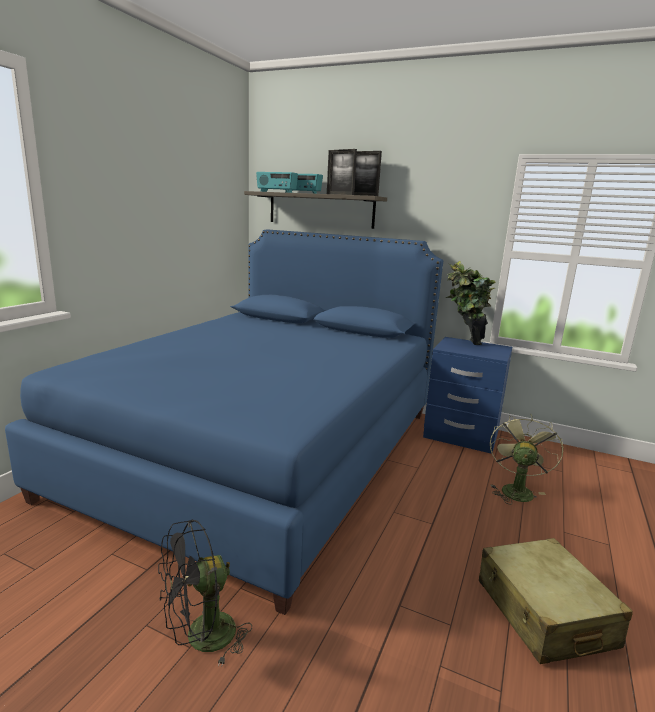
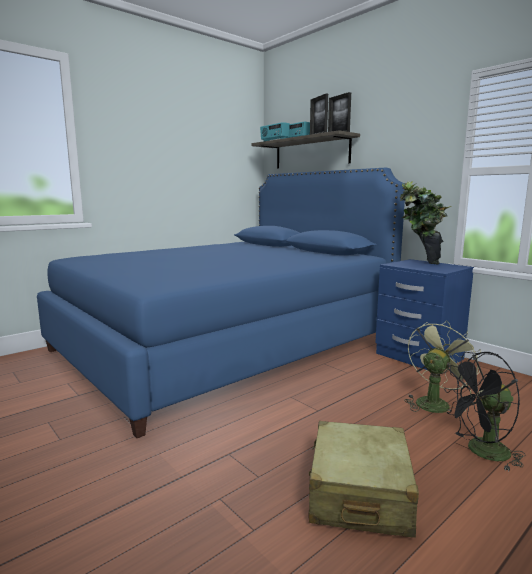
camera: 25 degrees right, 5 degrees down
black fan [158,519,252,667] -> black fan moved to [444,352,525,472]

